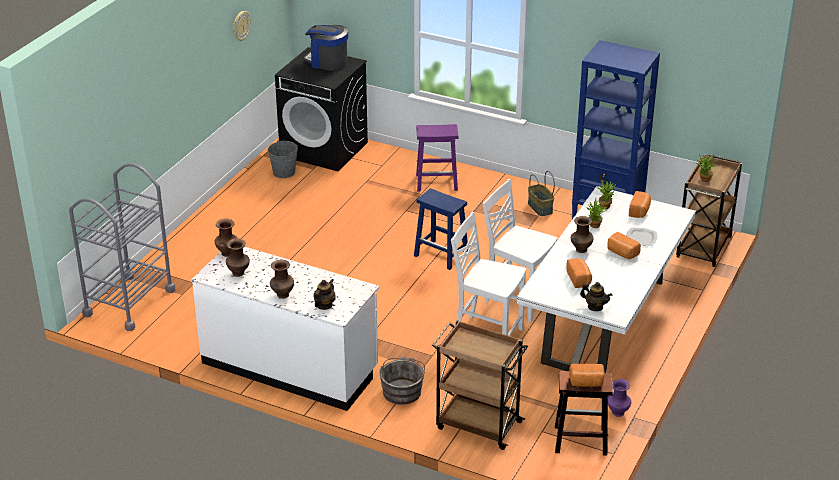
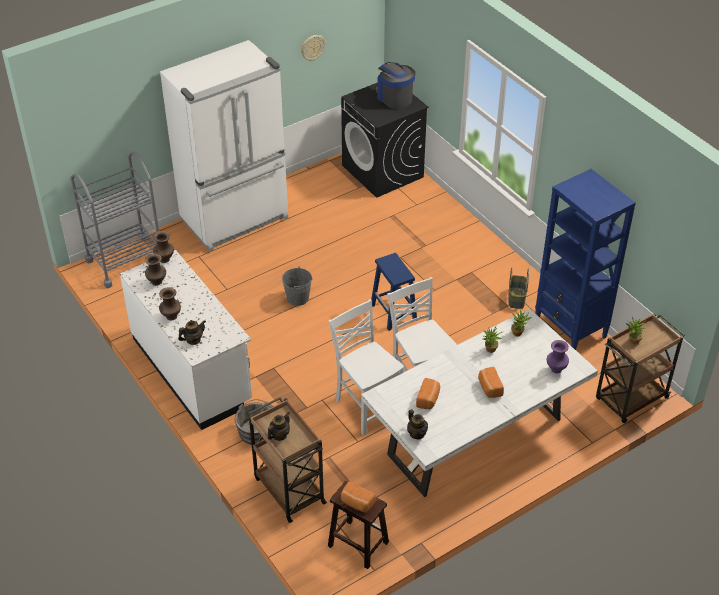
camera: 30 degrees right, 10 degrees up
grey bucket [268,140,298,178] -> grey bucket moved to [282,267,313,306]
purple stool [416,124,458,192] -> none
brown vase [571,216,594,253] -> none
purple vase [608,379,631,417] -> purple vase moved to [547,340,569,374]
plate [626,228,658,246] -> none
bread [629,191,651,218] -> none
none -> white fridge [160,40,288,252]
none -> teapot [268,412,290,441]

